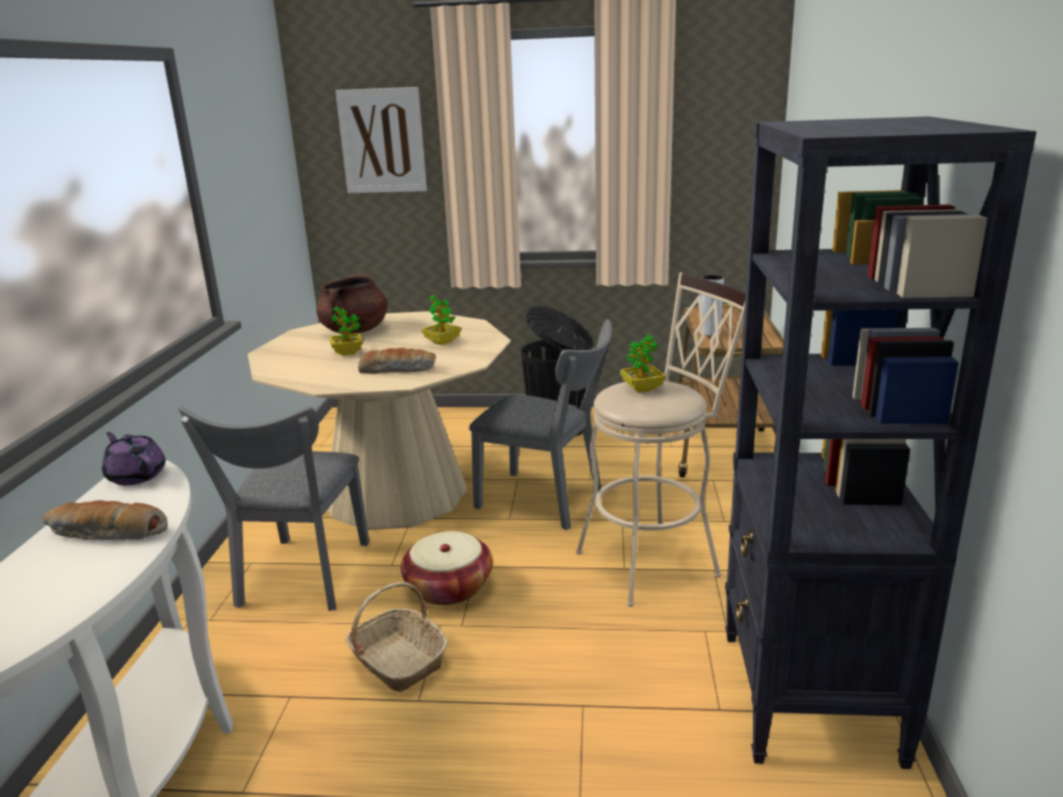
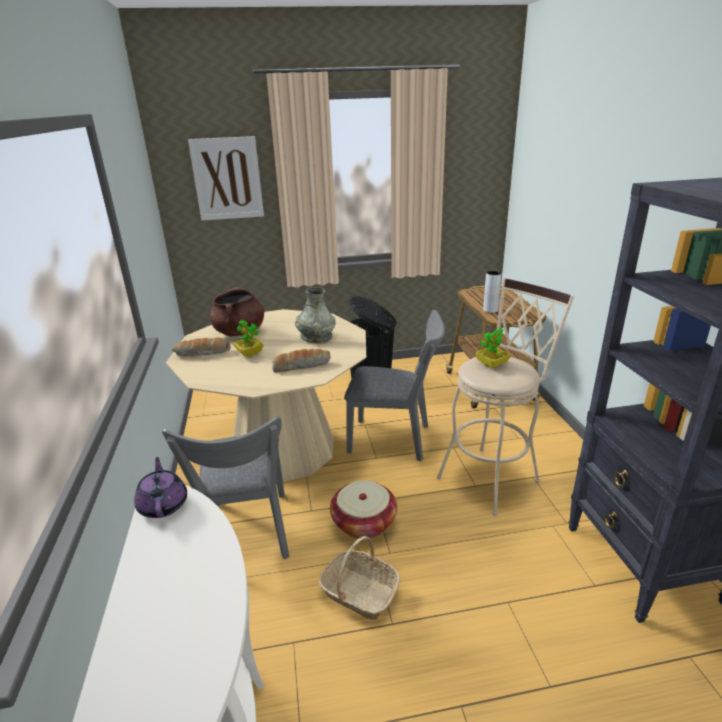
camera: 15 degrees left, 5 degrees up
bread [42,500,168,540] -> bread moved to [172,338,231,357]
purple teapot [102,432,166,485] -> purple teapot turned 45 degrees clockwise [134,457,187,518]
potted plant [422,295,461,345] -> grey vase [295,287,336,343]

